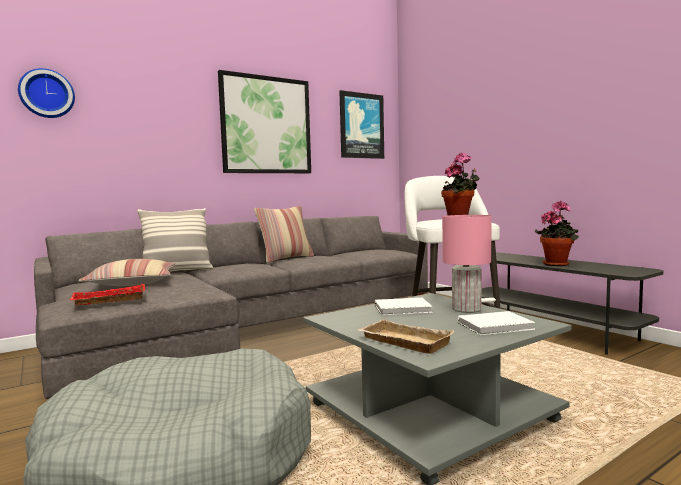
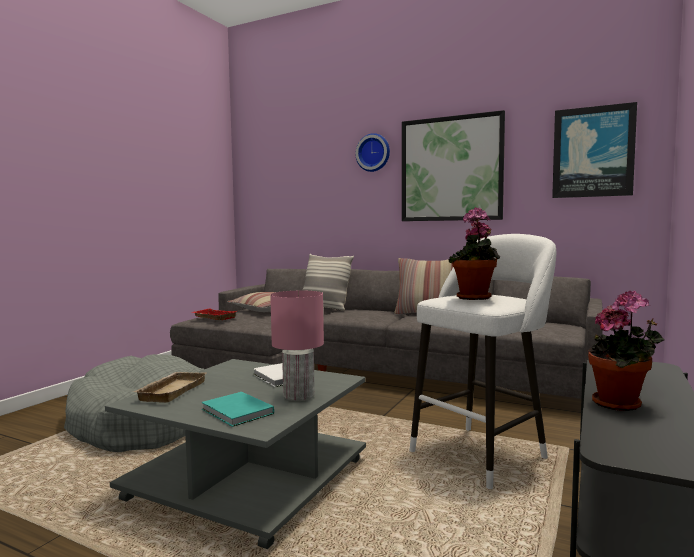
camera: 60 degrees right, 0 degrees up
wall clock [18,68,75,118] -> wall clock moved to [355,133,390,172]
white book [458,311,535,335] -> turquoise book [202,392,274,427]

